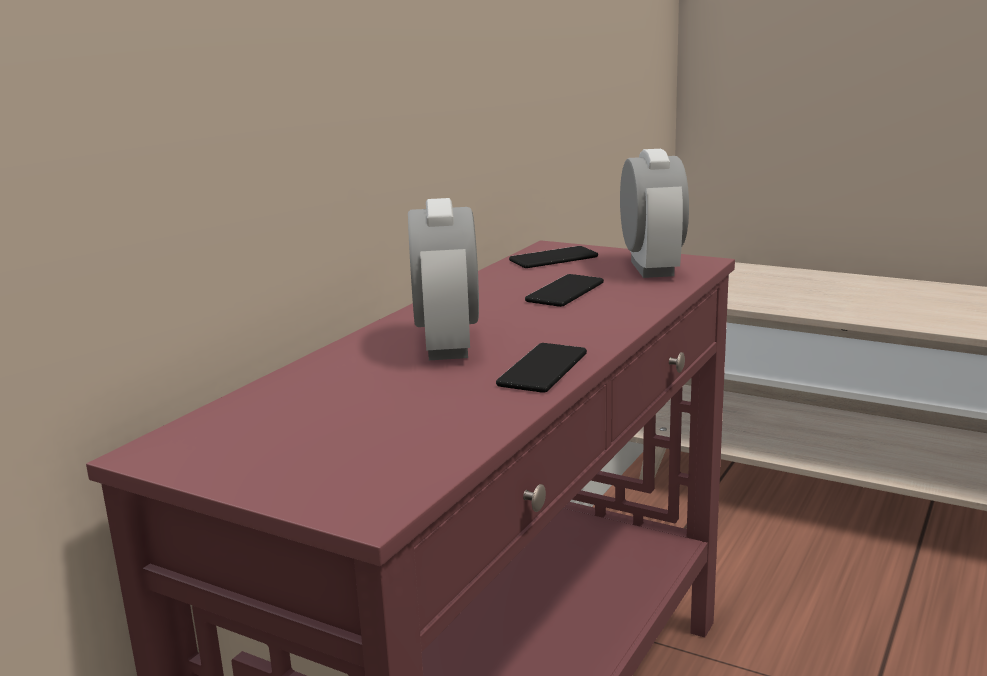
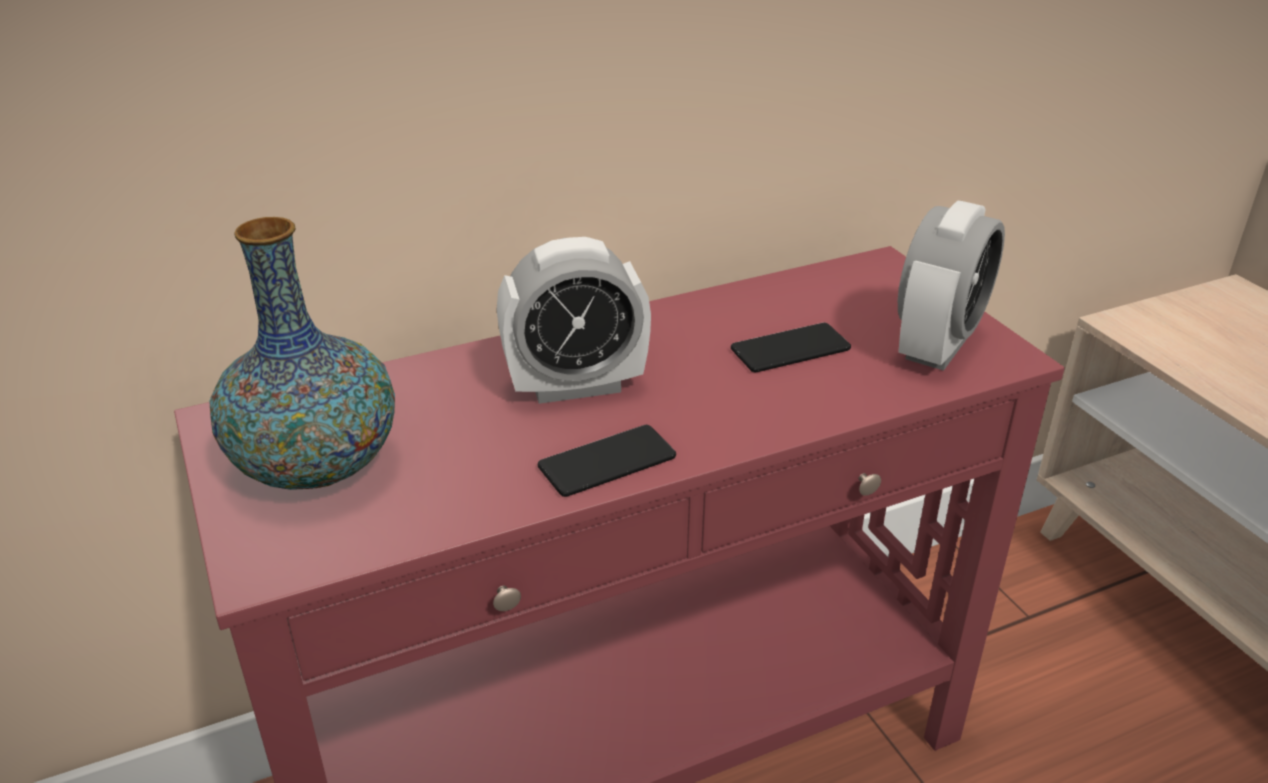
camera: 35 degrees right, 15 degrees up
alarm clock [408,198,479,360] -> alarm clock turned 135 degrees counterclockwise [497,237,651,404]
phone [509,246,598,268] -> none
none -> vase [209,217,395,490]

